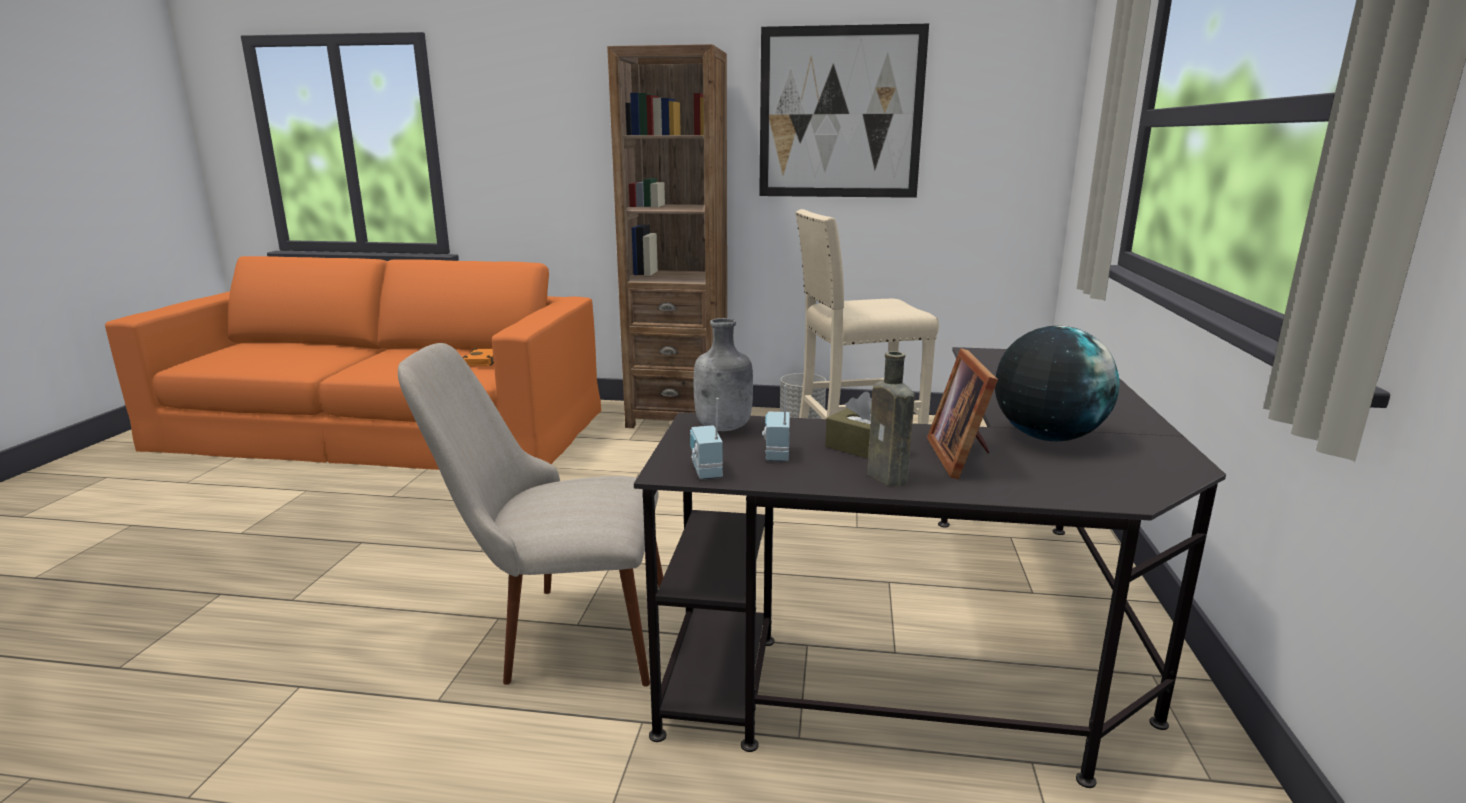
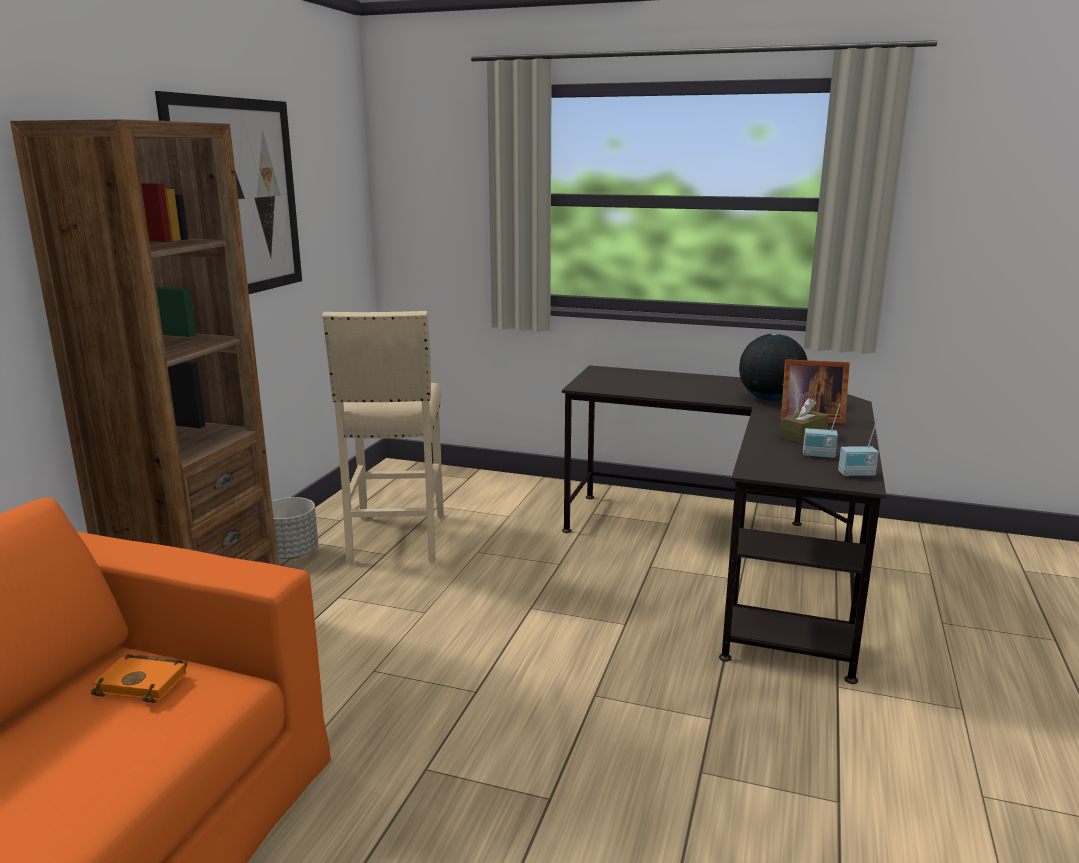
camera: 80 degrees left, 0 degrees up
beige chair [398,343,663,687] -> none
grey bottle [694,318,753,431] -> none
brown bottle [867,351,915,486] -> none

